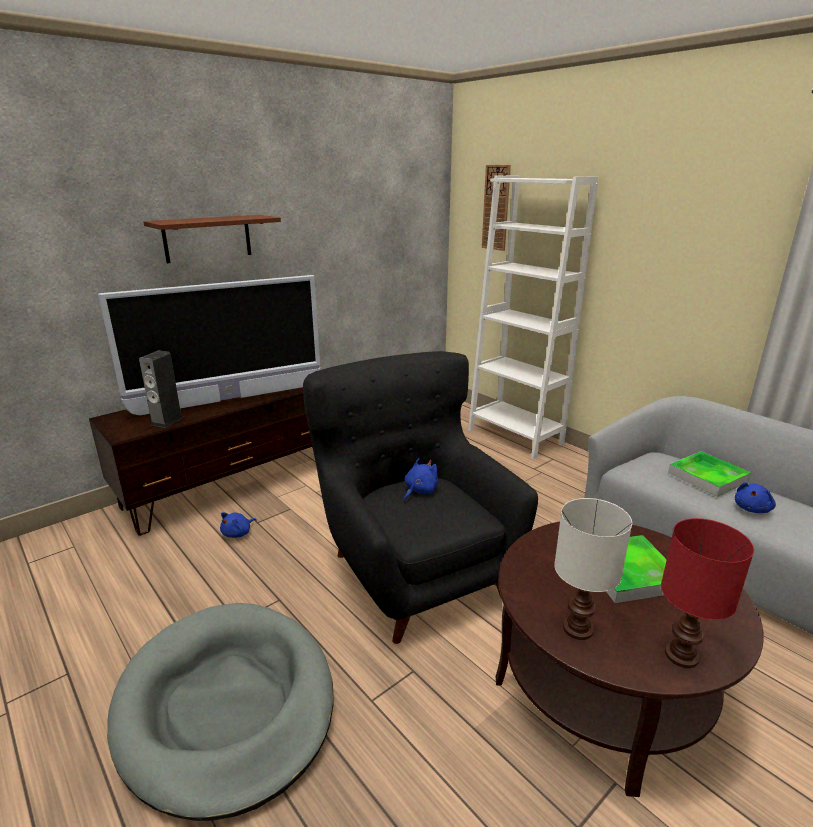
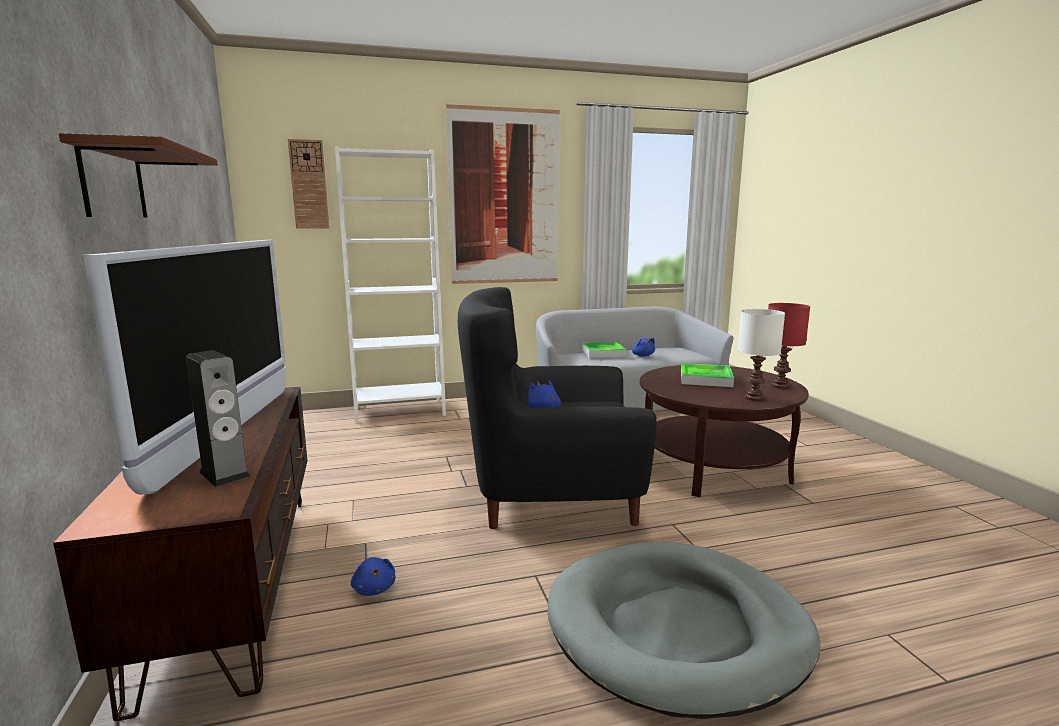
camera: 65 degrees left, 10 degrees down
none -> picture [446,104,560,284]

